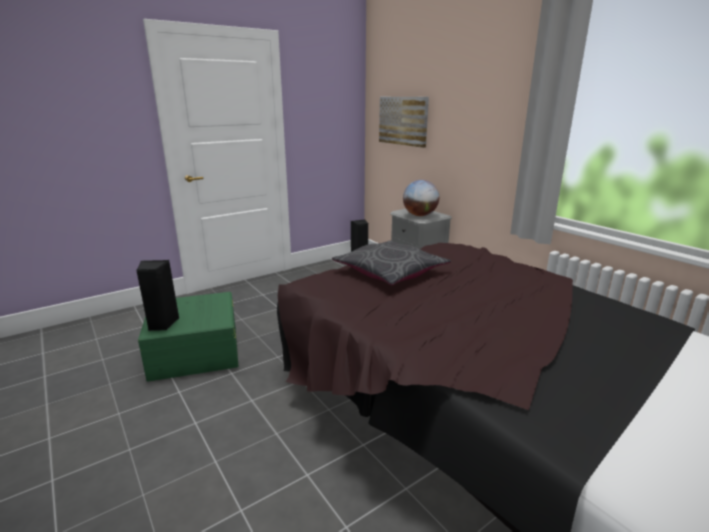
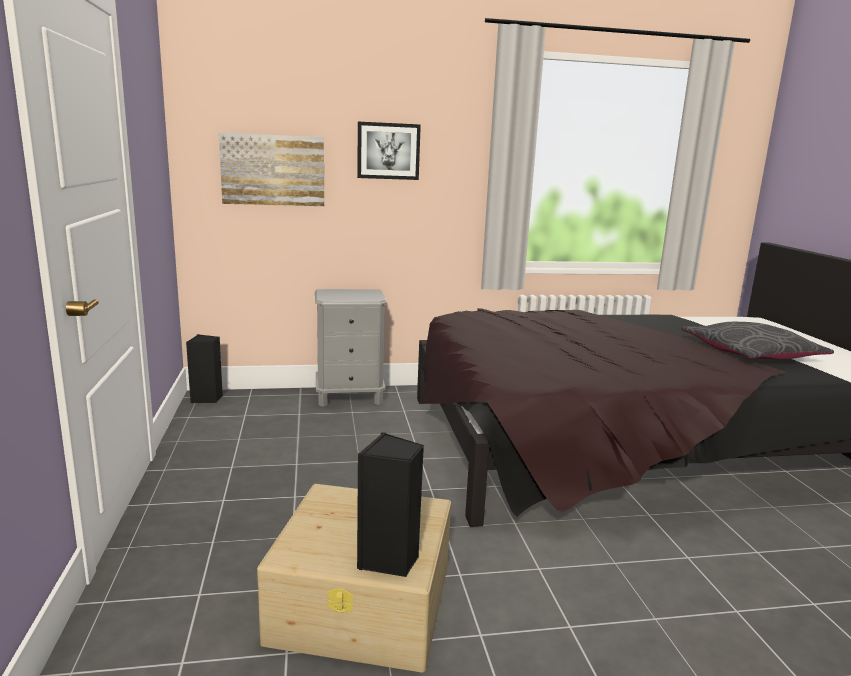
camera: 65 degrees left, 5 degrees down
green storage box [138,292,238,382] -> beige storage box [257,484,451,672]
grey pillow [332,240,451,285] -> grey pillow moved to [681,322,834,360]
globe [403,180,439,216] -> none
none -> picture [357,122,421,180]

